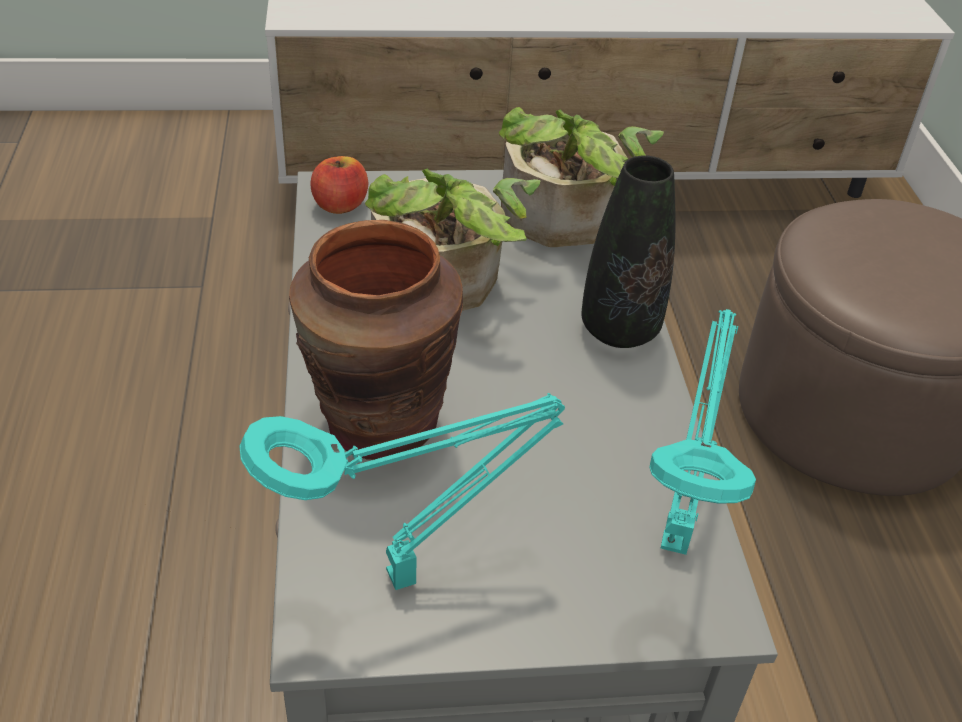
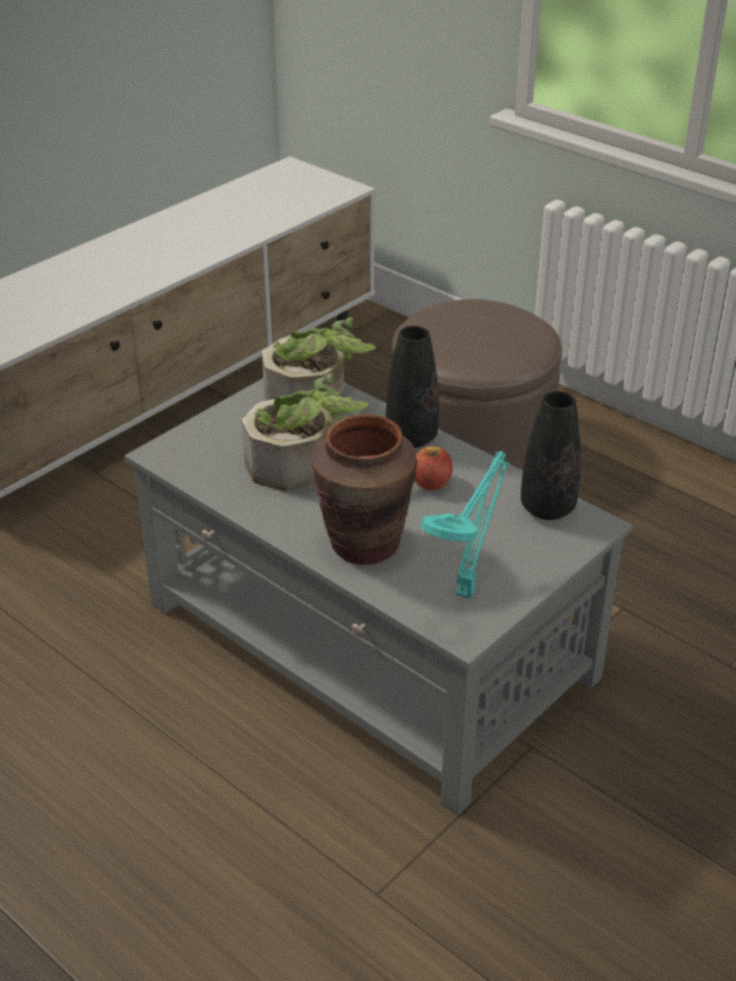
camera: 40 degrees left, 5 degrees down
apple [310,156,368,214] -> apple moved to [415,446,453,490]
turquoise table lamp [649,309,756,555] -> black vase [521,391,581,520]

